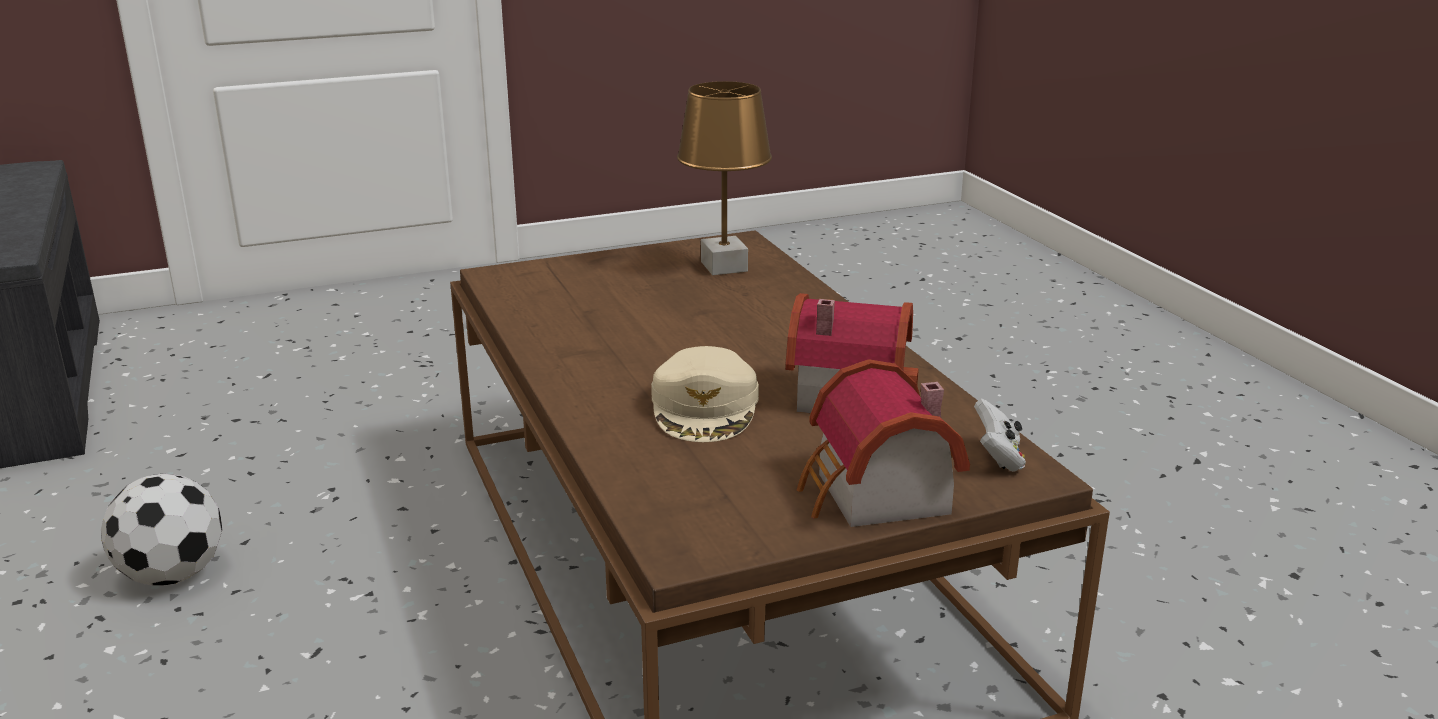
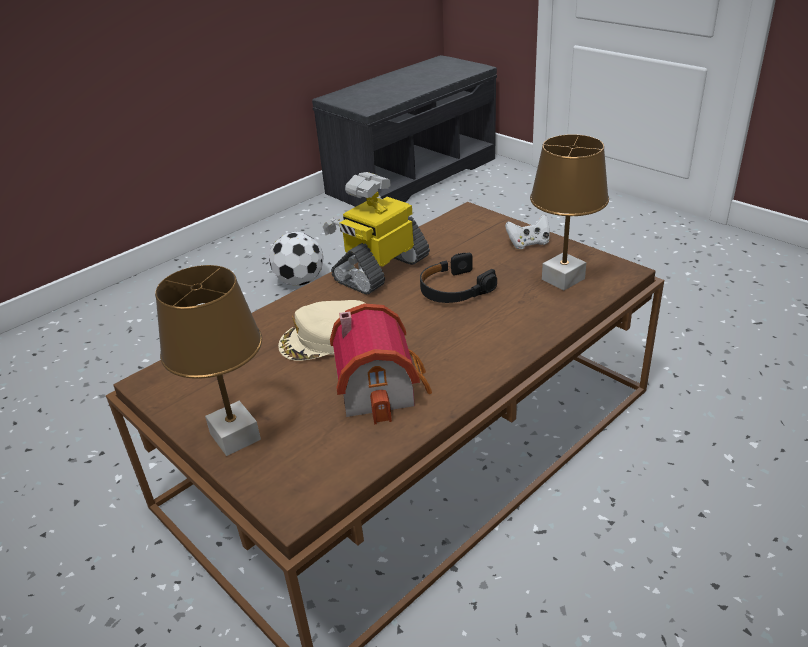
camera: 70 degrees right, 10 degrees up
toy house [797,359,970,527] -> brown table lamp [155,265,262,456]
white game controller [974,399,1026,471] -> white game controller moved to [505,215,550,249]
none -> toy robot [323,172,430,294]
none -> black headphones [420,253,497,303]

